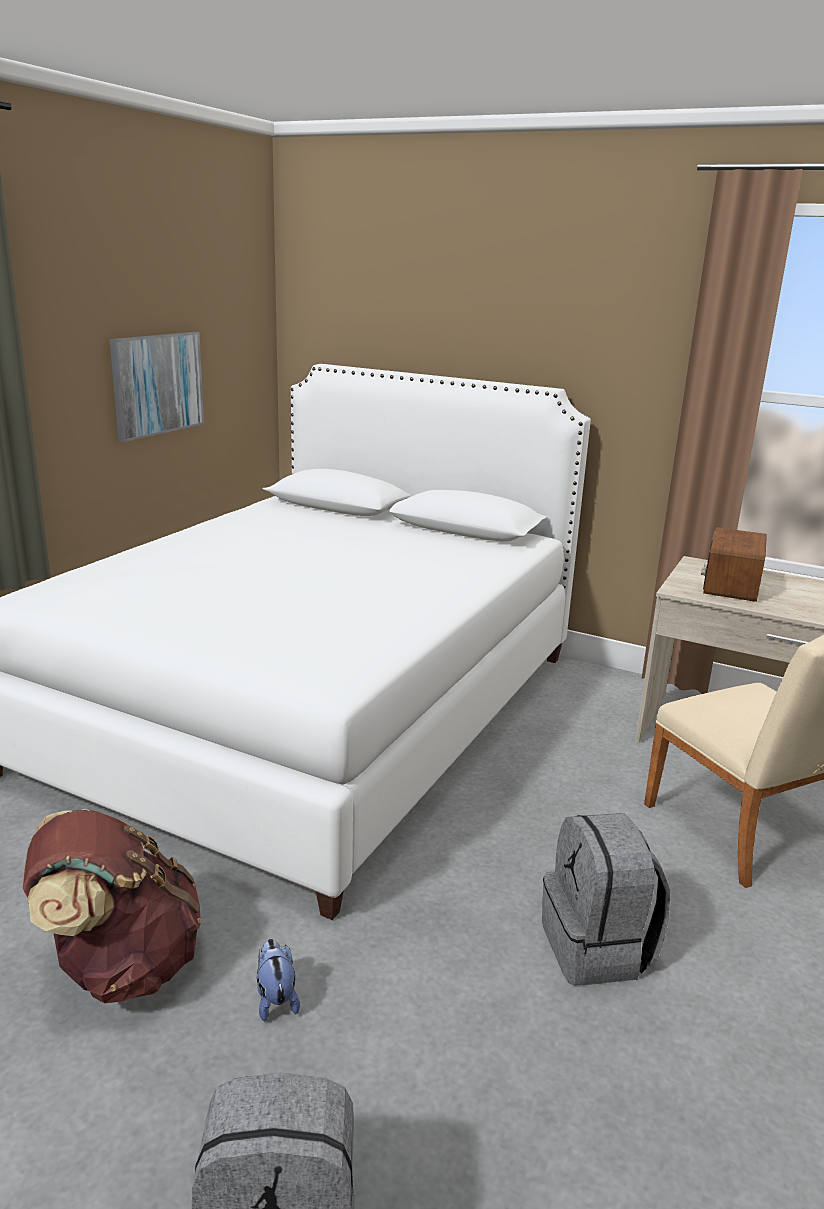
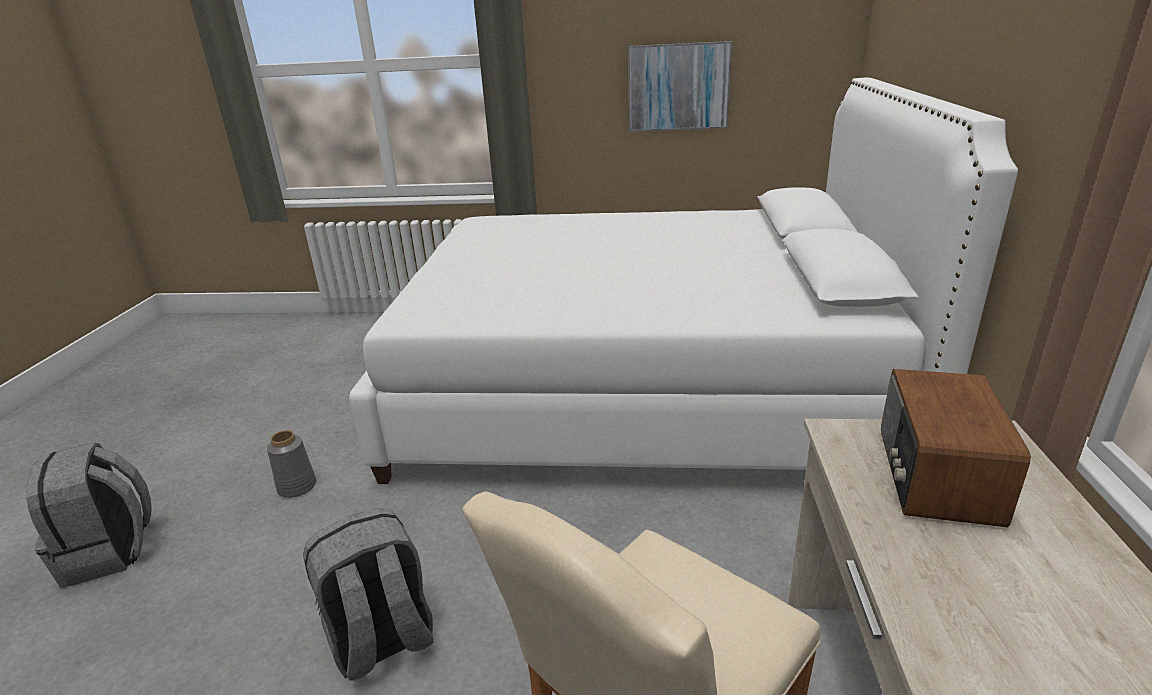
camera: 70 degrees right, 5 degrees up
brown backpack [23,809,201,1003] -> none
plush toy [257,939,300,1021] -> grey vase [267,430,316,498]
radio [701,527,767,602] -> radio turned 75 degrees counterclockwise [881,369,1031,528]

